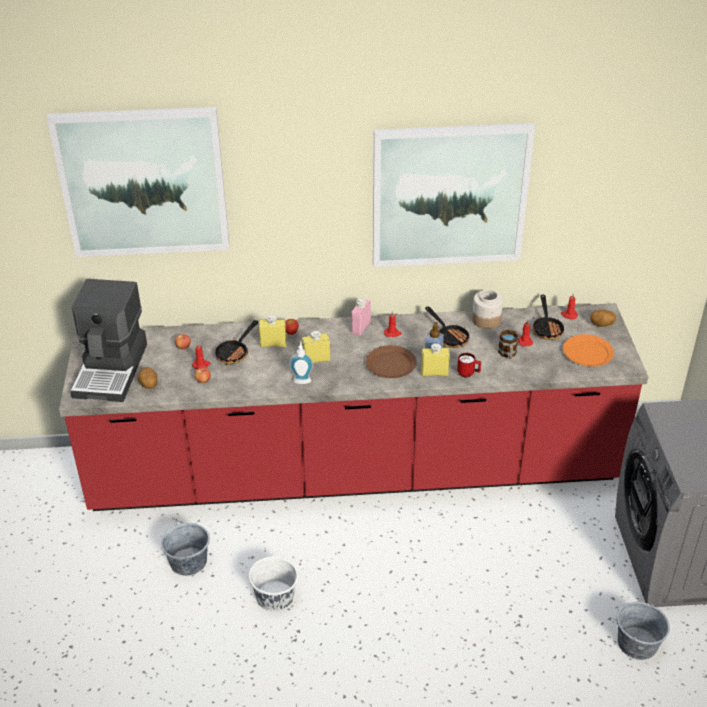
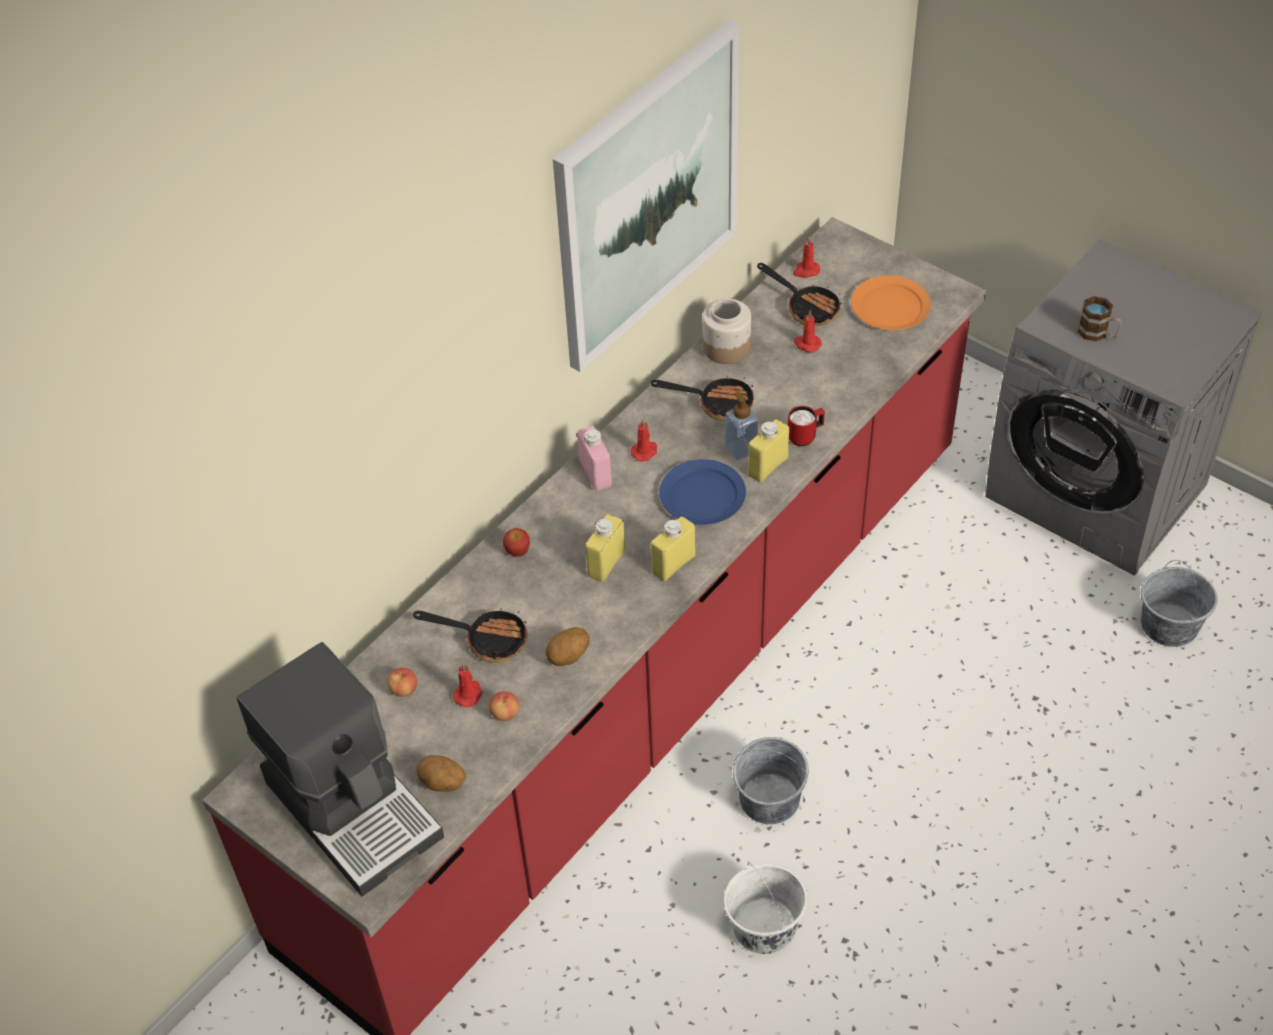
camera: 45 degrees left, 10 degrees up
picture [47,107,230,257] -> none
grey bucket [161,519,210,576] -> grey bucket moved to [733,737,809,824]
frying pan [215,320,258,365] -> frying pan turned 60 degrees counterclockwise [413,608,527,663]
yellow bottle [259,315,287,347] -> yellow bottle moved to [651,516,696,582]
soap dispenser [289,342,313,384] -> none
brown plate [366,345,417,378] -> blue plate [659,459,746,525]
mug [498,330,519,359] -> mug moved to [1078,296,1122,341]
potato [590,310,616,327] -> potato moved to [545,627,590,666]

